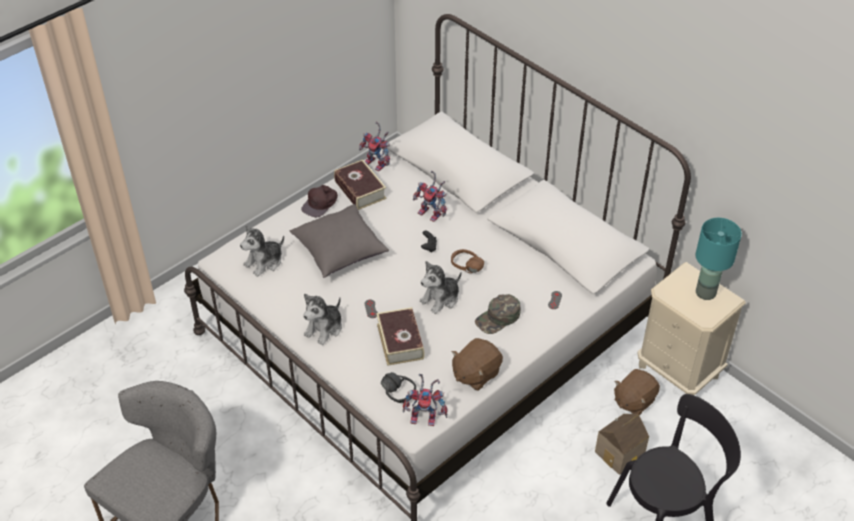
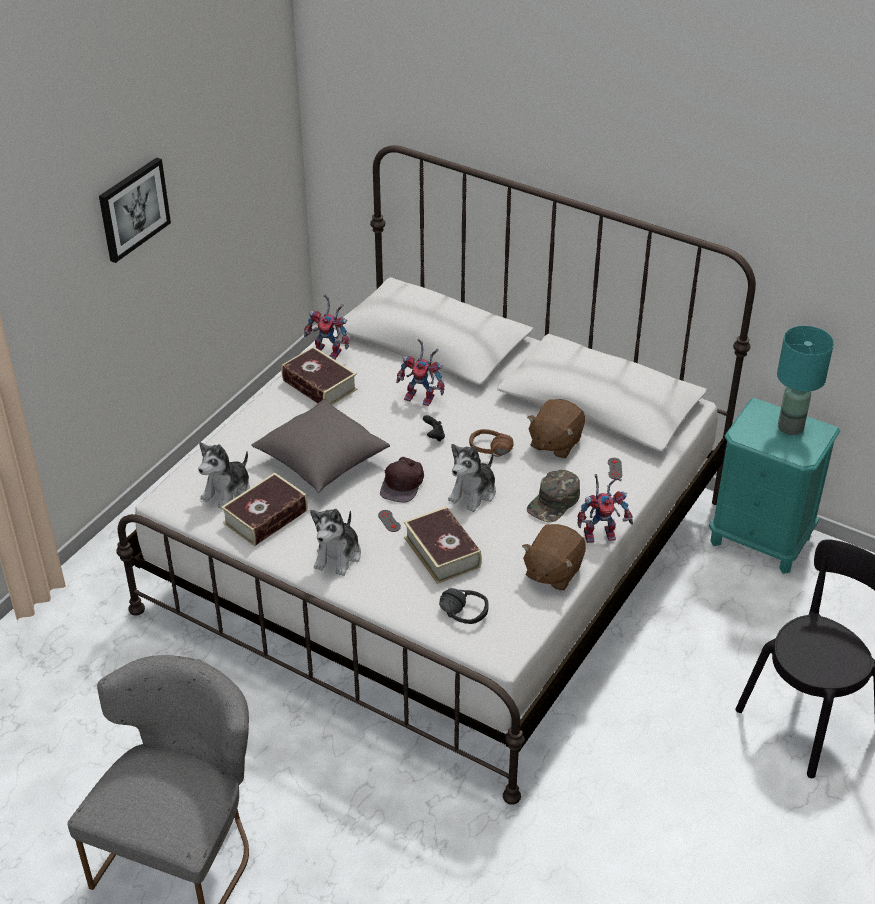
camera: 15 degrees left, 5 degrees down
brown cap [301,185,338,218] -> brown cap moved to [380,457,424,503]
toy robot [403,374,448,426] -> toy robot moved to [577,474,633,543]
toy house [595,414,649,475] -> none
brown plush toy [614,369,660,415] -> brown plush toy moved to [527,399,585,458]
beige nightstand [637,262,746,395] -> turquoise nightstand [709,397,840,574]
none -> picture [99,157,171,263]
none -> book [221,472,308,546]

